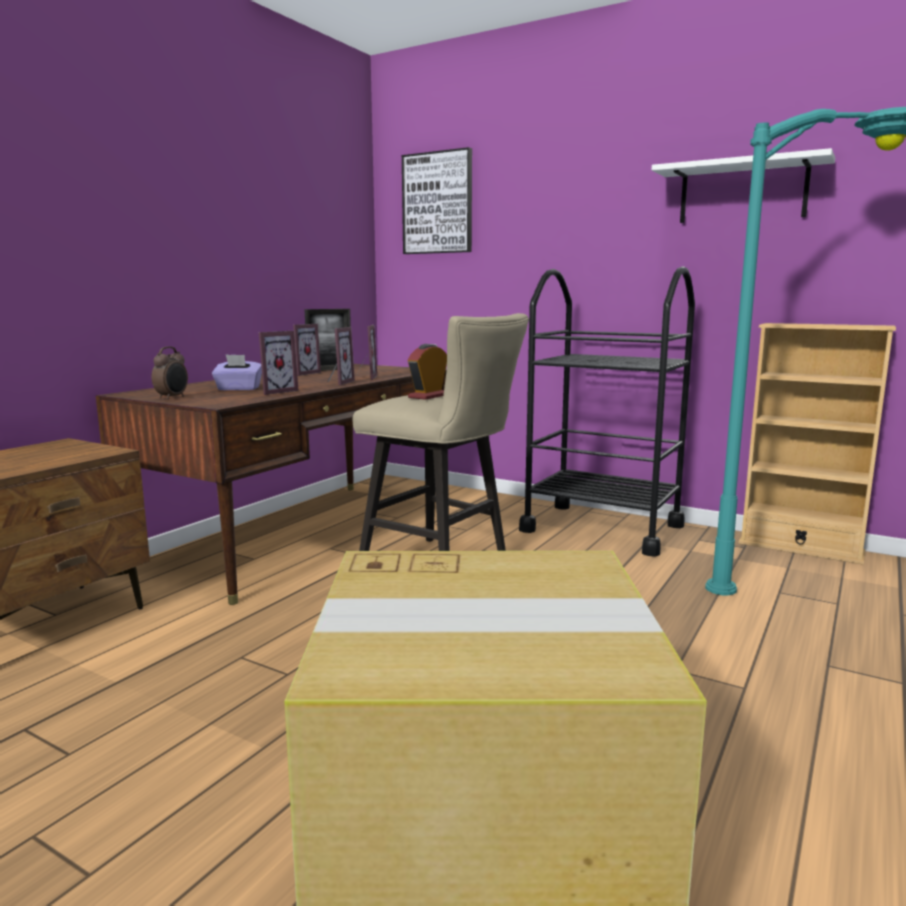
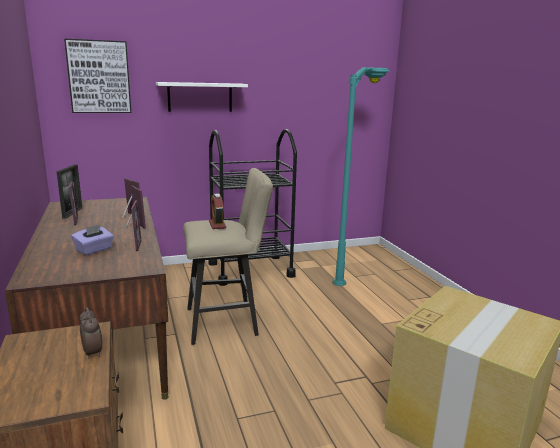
camera: 50 degrees left, 5 degrees up
alarm clock [152,346,188,399] -> alarm clock moved to [80,307,102,359]
white shelf [652,148,835,223] -> white shelf moved to [156,82,248,112]
beige bookcase [739,323,896,565] -> none

